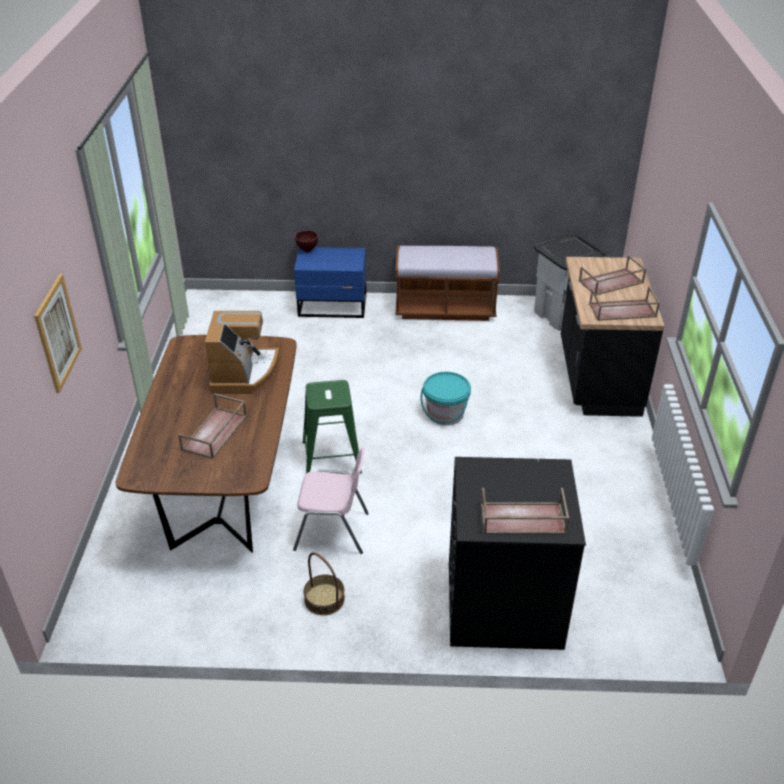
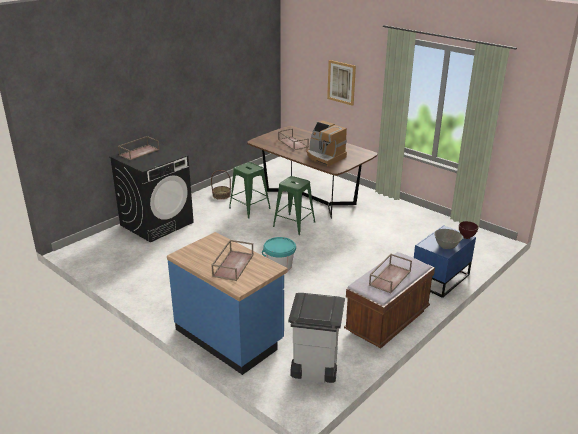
camera: 130 degrees right, 10 degrees down
pink chair [293,448,369,554] -> green stool [229,162,271,218]
black counter [561,257,664,417] -> blue counter [167,232,288,375]
brown tray [589,286,660,321] -> brown tray moved to [369,254,412,293]
none -> grey bowl [434,229,463,249]

